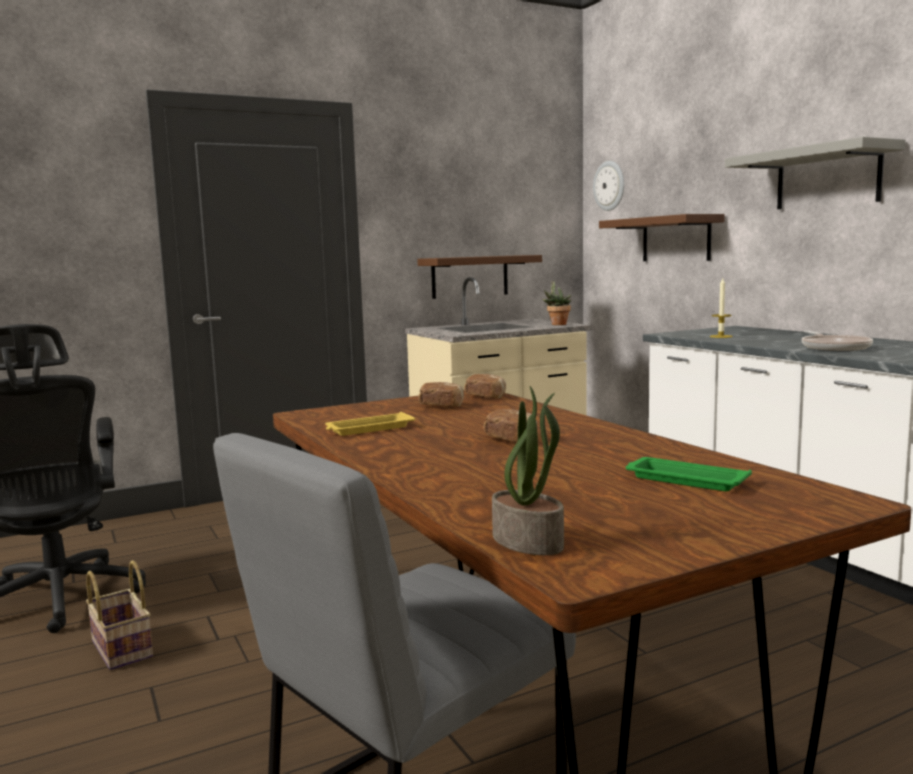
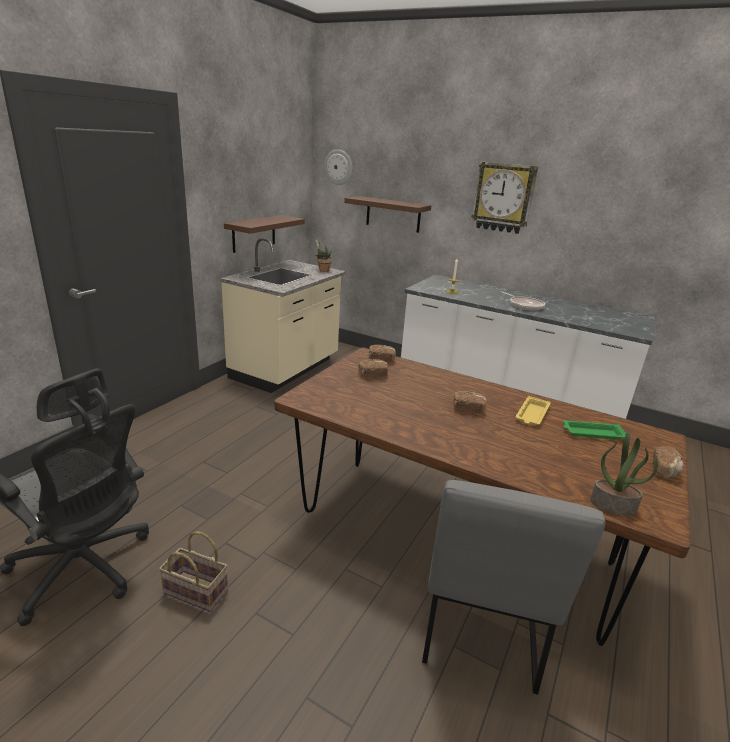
camera: 35 degrees left, 15 degrees up
yellow tray [325,412,415,436] -> yellow tray moved to [516,396,551,426]
grey shelf [725,137,905,209] -> wall clock [471,162,538,234]
none -> bread [653,447,683,479]

